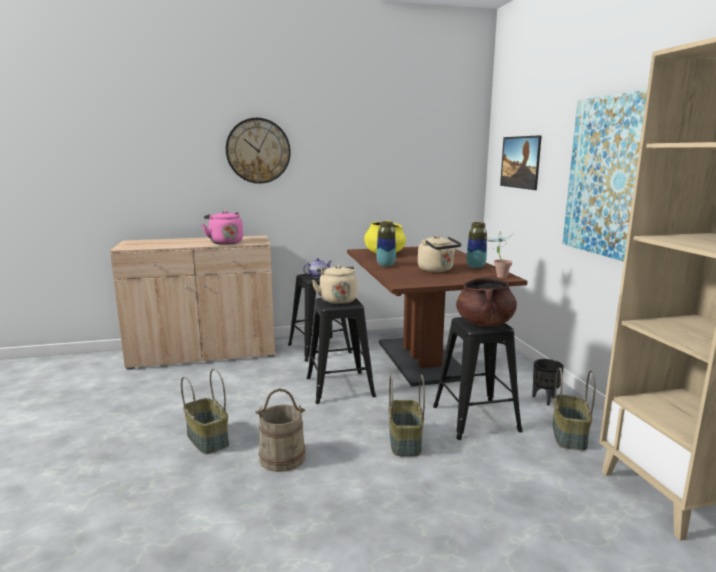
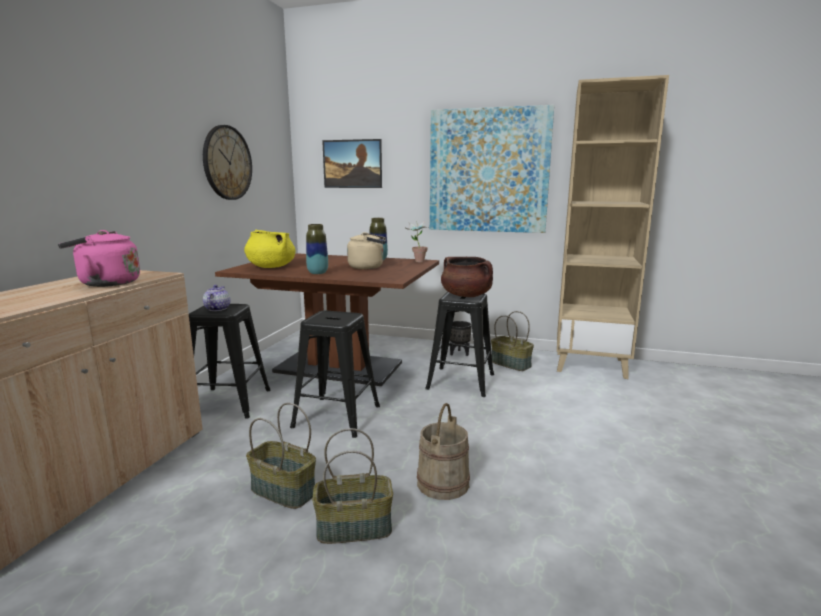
camera: 60 degrees left, 0 degrees up
wall clock [226,118,291,184] -> wall clock moved to [203,125,252,200]
beige kettle [312,265,357,304] -> none
basket [388,375,425,456] -> basket moved to [246,402,316,509]

